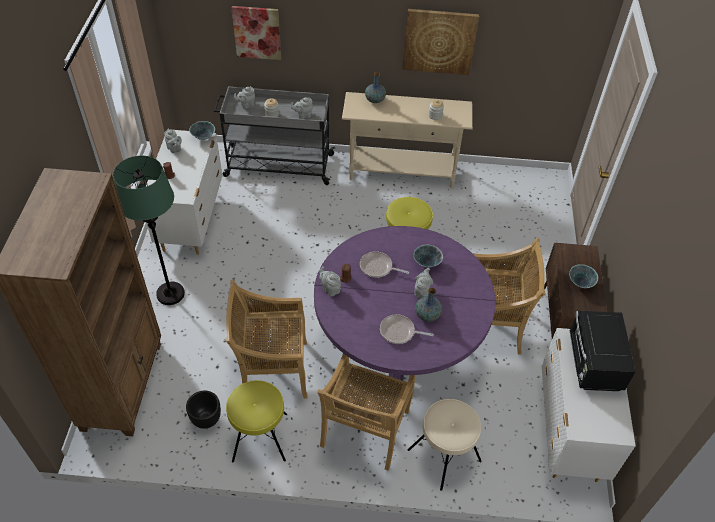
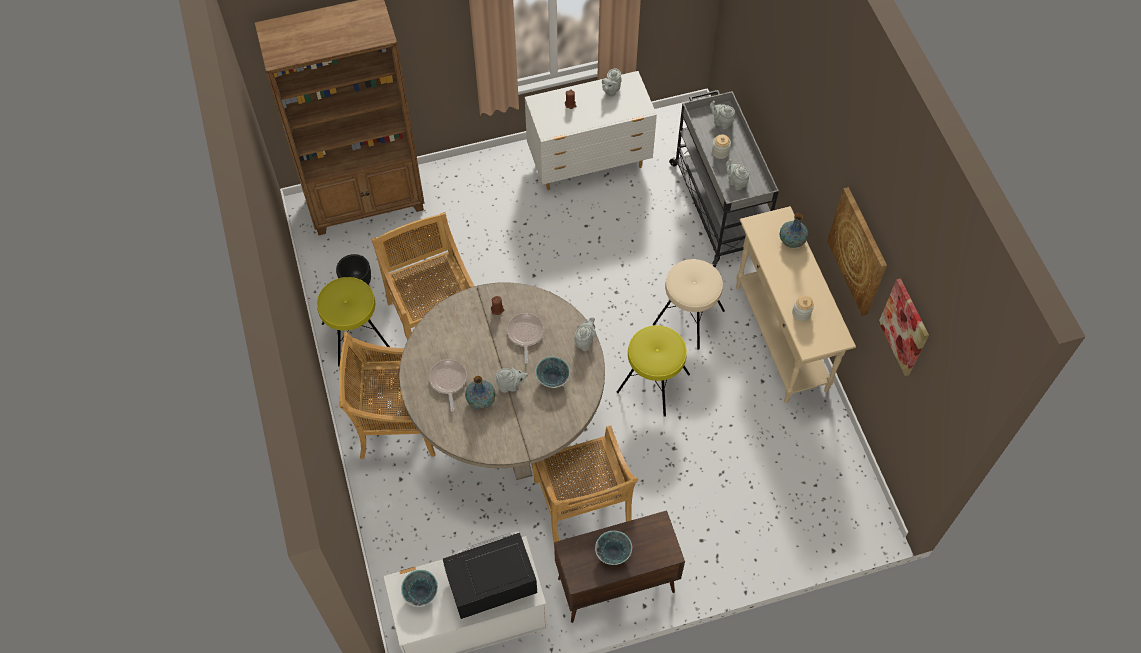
camera: 70 degrees right, 10 degrees up
green floor lamp [113,156,185,305] -> none
bowl [189,121,215,140] -> bowl moved to [401,570,438,607]
picture [231,6,281,60] -> picture moved to [879,278,929,376]
purple dining table [314,226,496,391] -> beige dining table [399,282,605,480]
grey teapot [319,266,341,297] -> grey teapot moved to [574,317,597,351]
beige stool [408,399,482,491] -> beige stool moved to [653,259,725,350]

